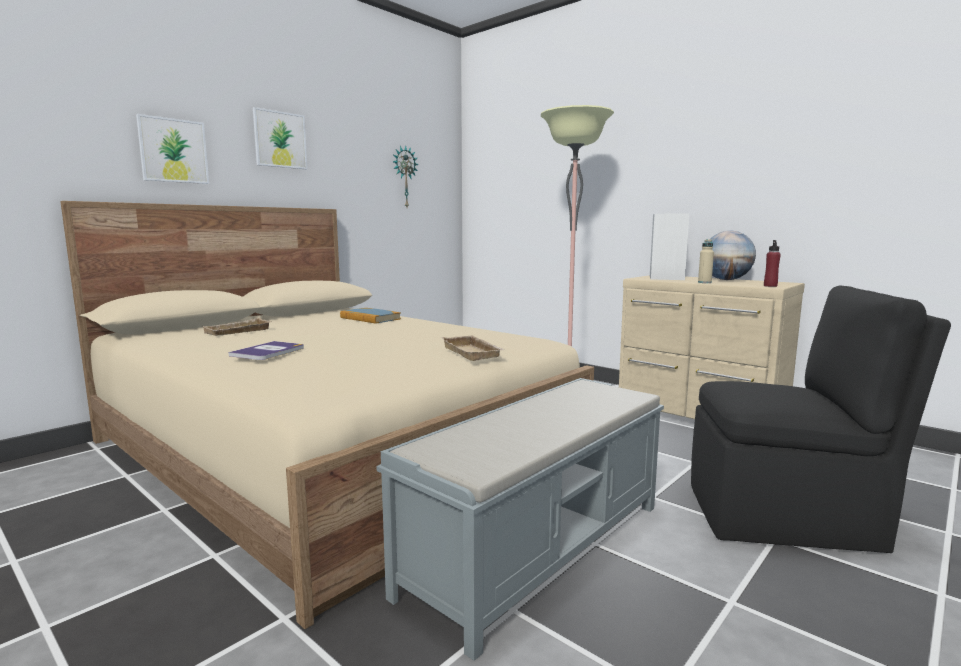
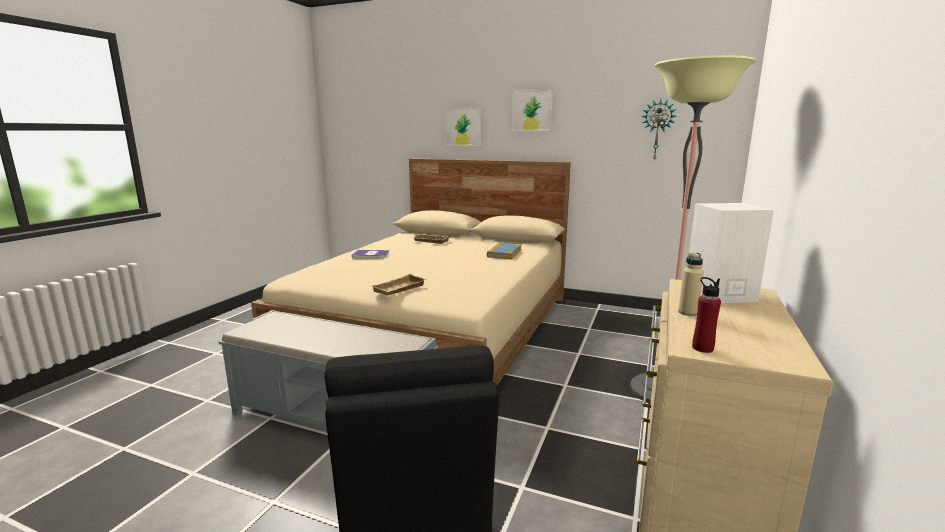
camera: 70 degrees right, 5 degrees up
globe [710,230,756,280] -> none

